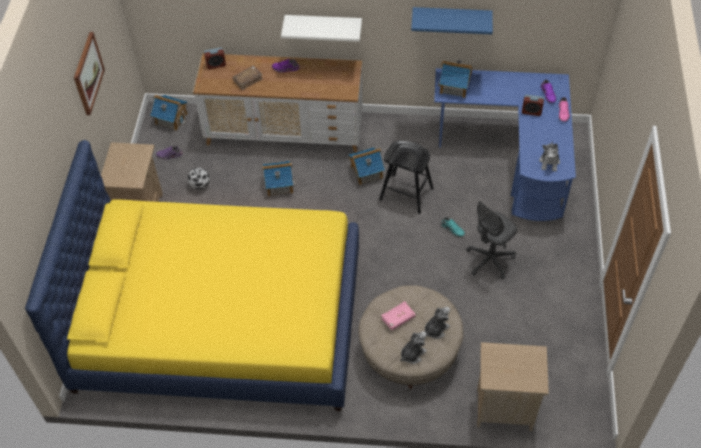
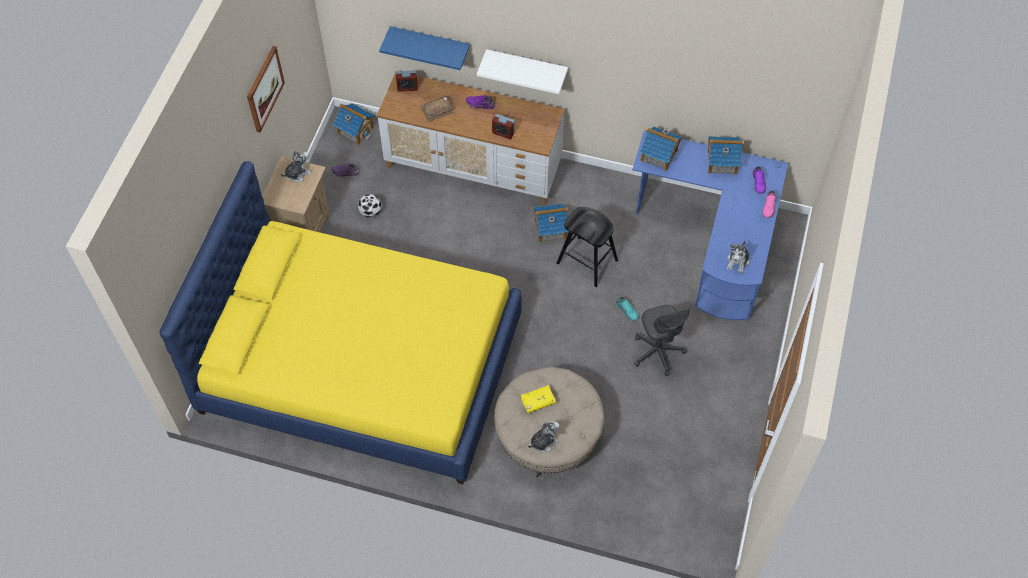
camera: 10 degrees right, 5 degrees up
toy house [262,161,296,196] -> toy house moved to [708,136,744,175]
pink book [381,301,416,331] -> yellow book [520,385,556,413]
blue shelf [411,7,493,34] -> blue shelf moved to [379,26,470,70]
plush toy [425,307,450,339] -> plush toy moved to [281,150,312,182]
grey office chair [466,201,517,279] -> grey office chair turned 75 degrees counterclockwise [634,305,690,376]
beige nightstand [477,342,549,431] -> none
alarm clock [522,94,544,116] -> alarm clock moved to [492,114,515,139]

